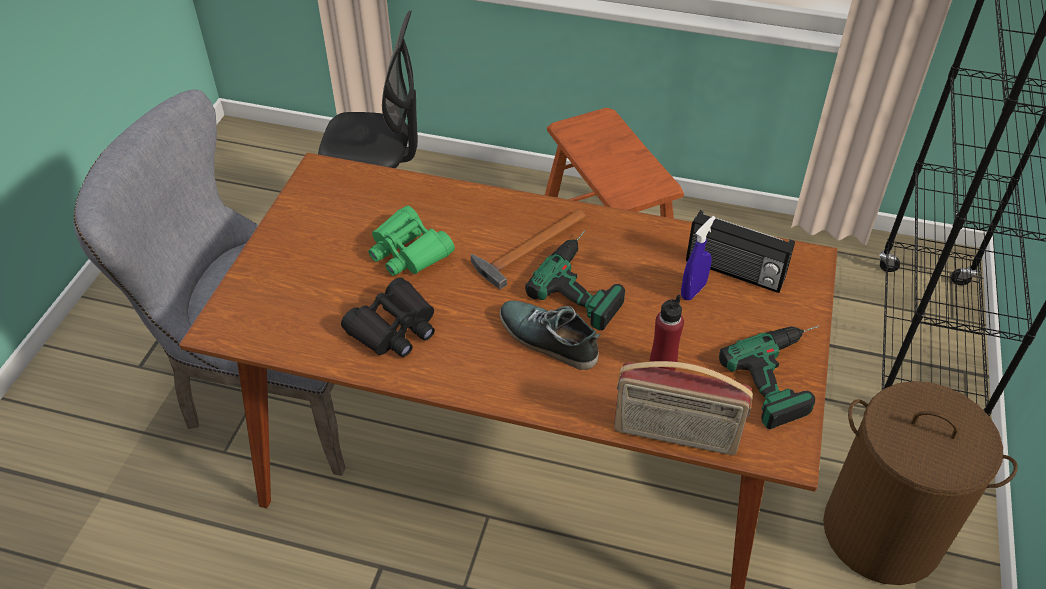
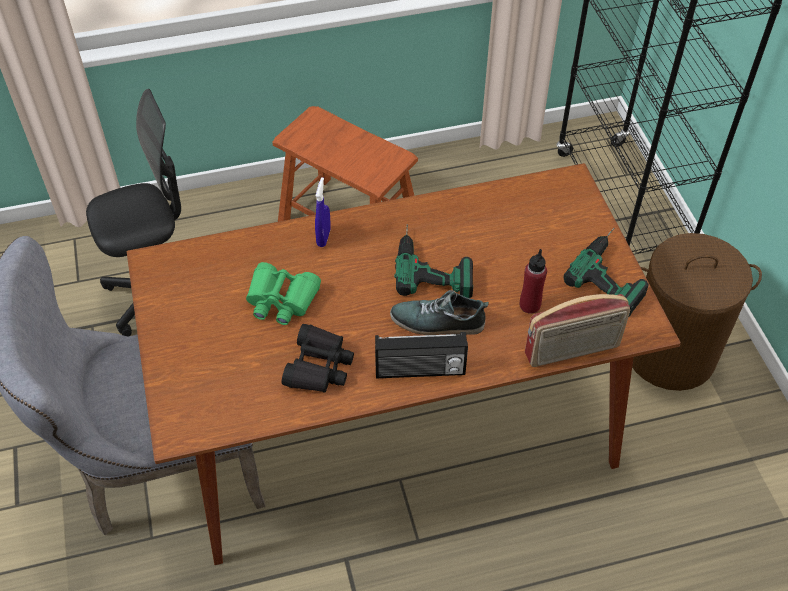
camera: 30 degrees left, 5 degrees up
hammer [471,209,586,289] -> none
blue spray bottle [681,216,716,300] -> blue spray bottle moved to [315,177,331,247]
radio [686,210,795,293] -> radio moved to [375,332,468,378]

